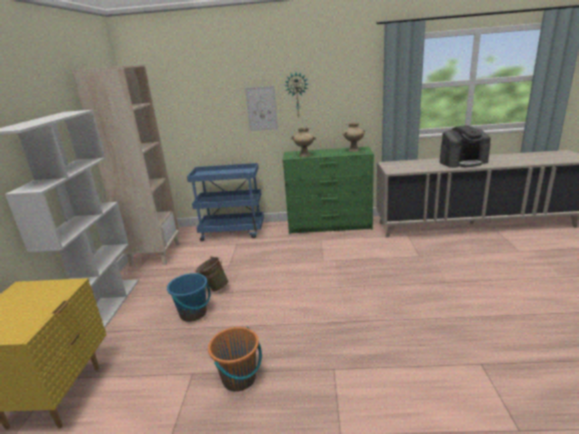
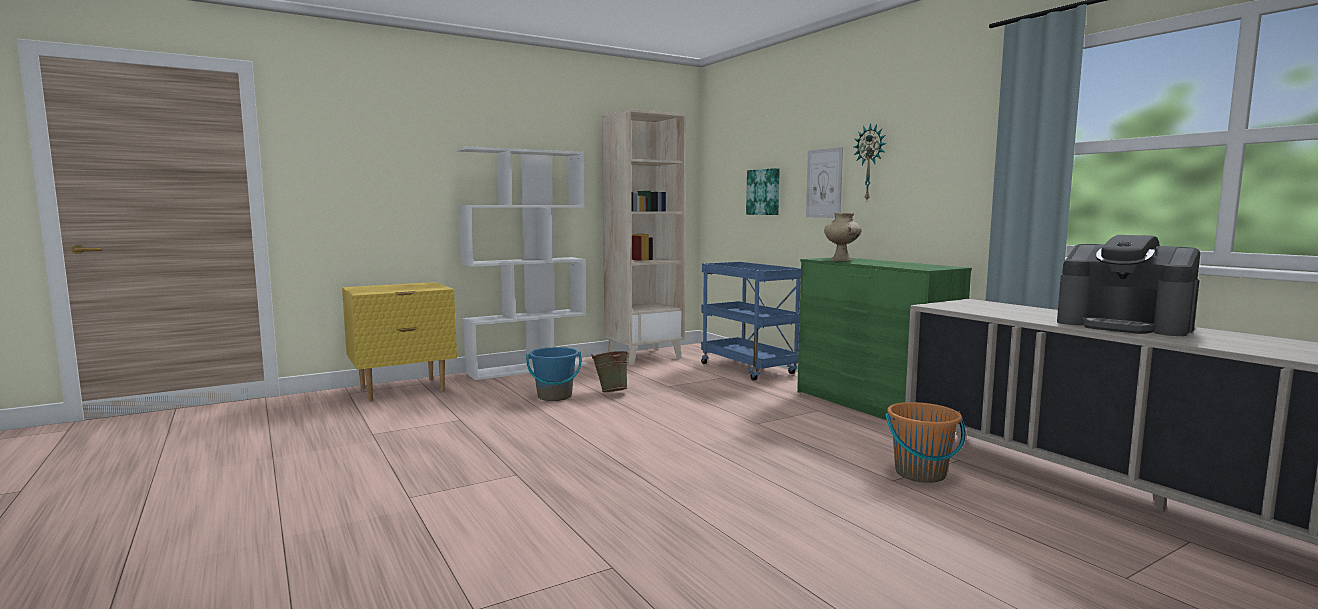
camera: 55 degrees right, 15 degrees down
orange bucket [208,327,262,392] -> orange bucket moved to [885,402,966,483]
beige vase [343,123,365,152] -> none
none -> picture [746,168,780,215]

